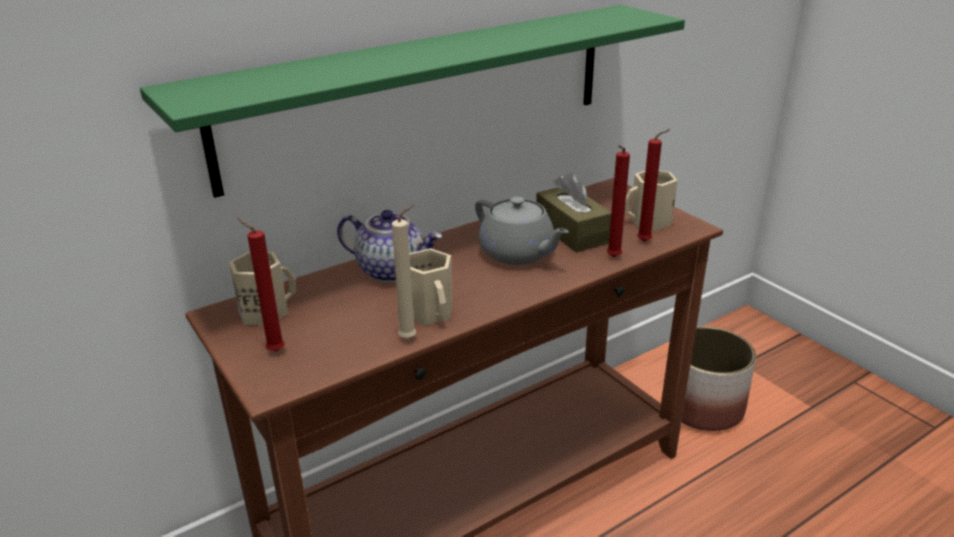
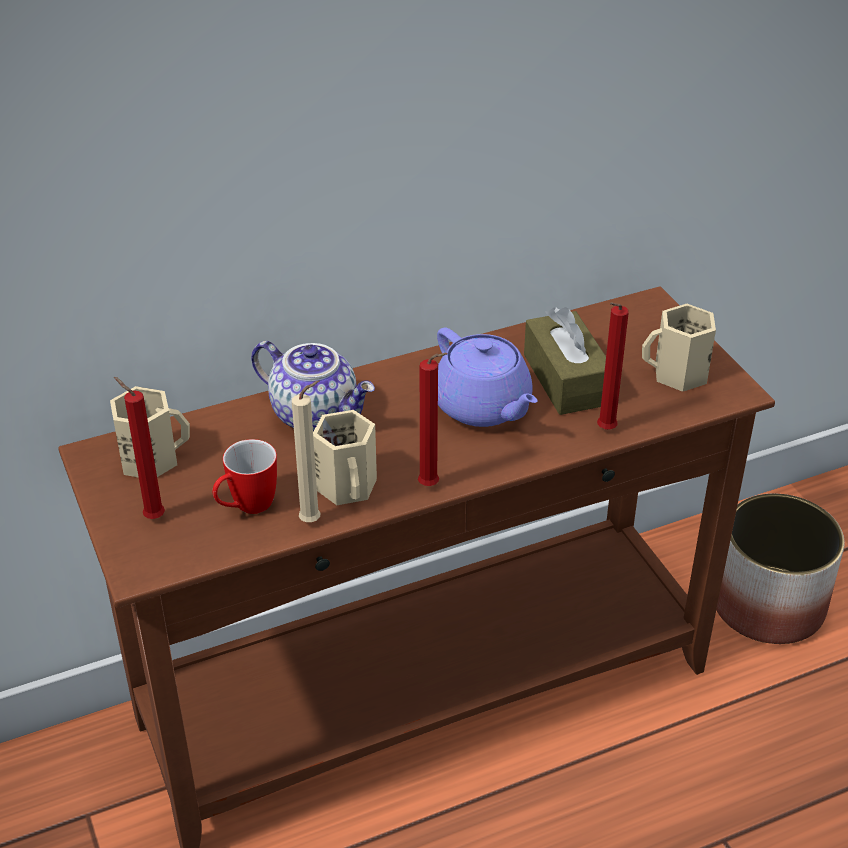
camera: 10 degrees right, 10 degrees up
green shelf [140,5,685,198] -> none
grey teapot [475,197,569,265] -> purple teapot [437,328,538,427]
red candle [637,129,671,242] -> red candle moved to [418,353,448,486]
none -> mug [212,439,277,514]

